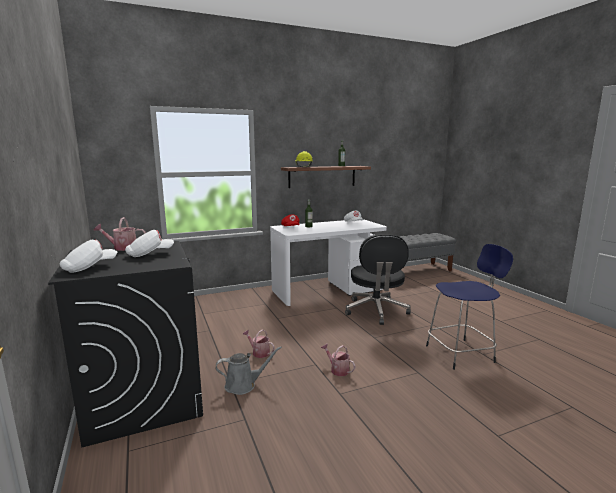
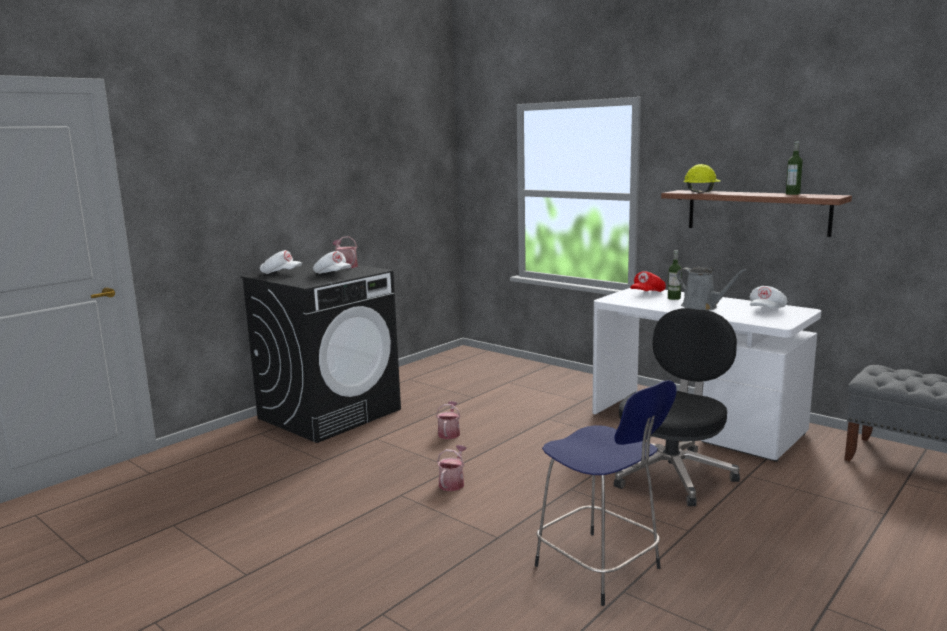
camera: 65 degrees right, 0 degrees up
grey watering can [216,346,282,395] -> grey watering can moved to [676,267,747,310]
black office chair [345,234,411,325] -> black office chair turned 150 degrees clockwise [614,308,740,506]

